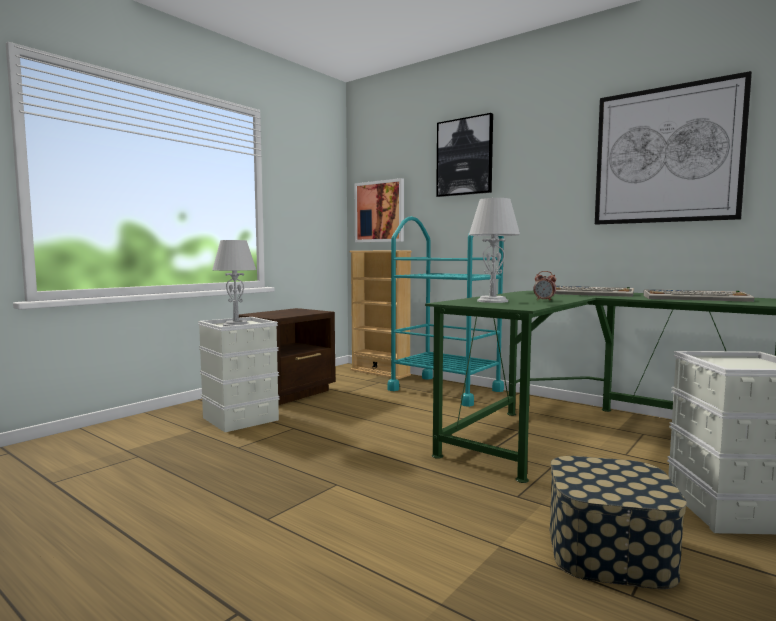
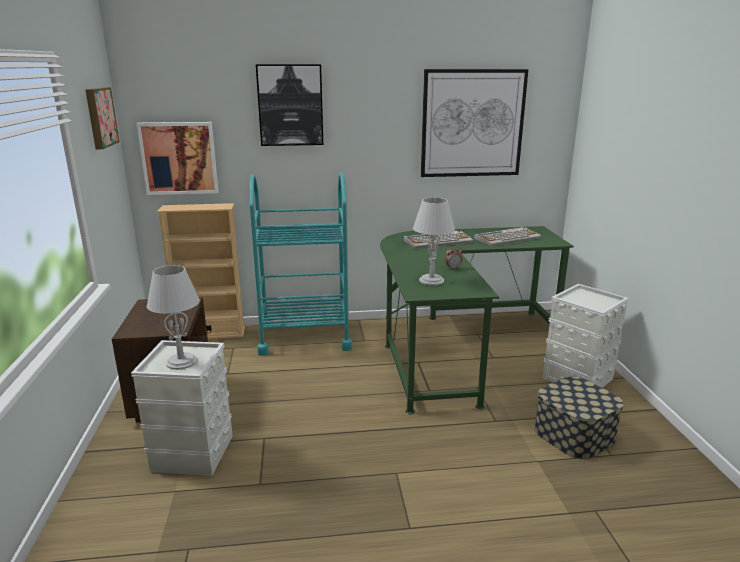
camera: 45 degrees left, 15 degrees up
none -> picture [85,87,120,149]

